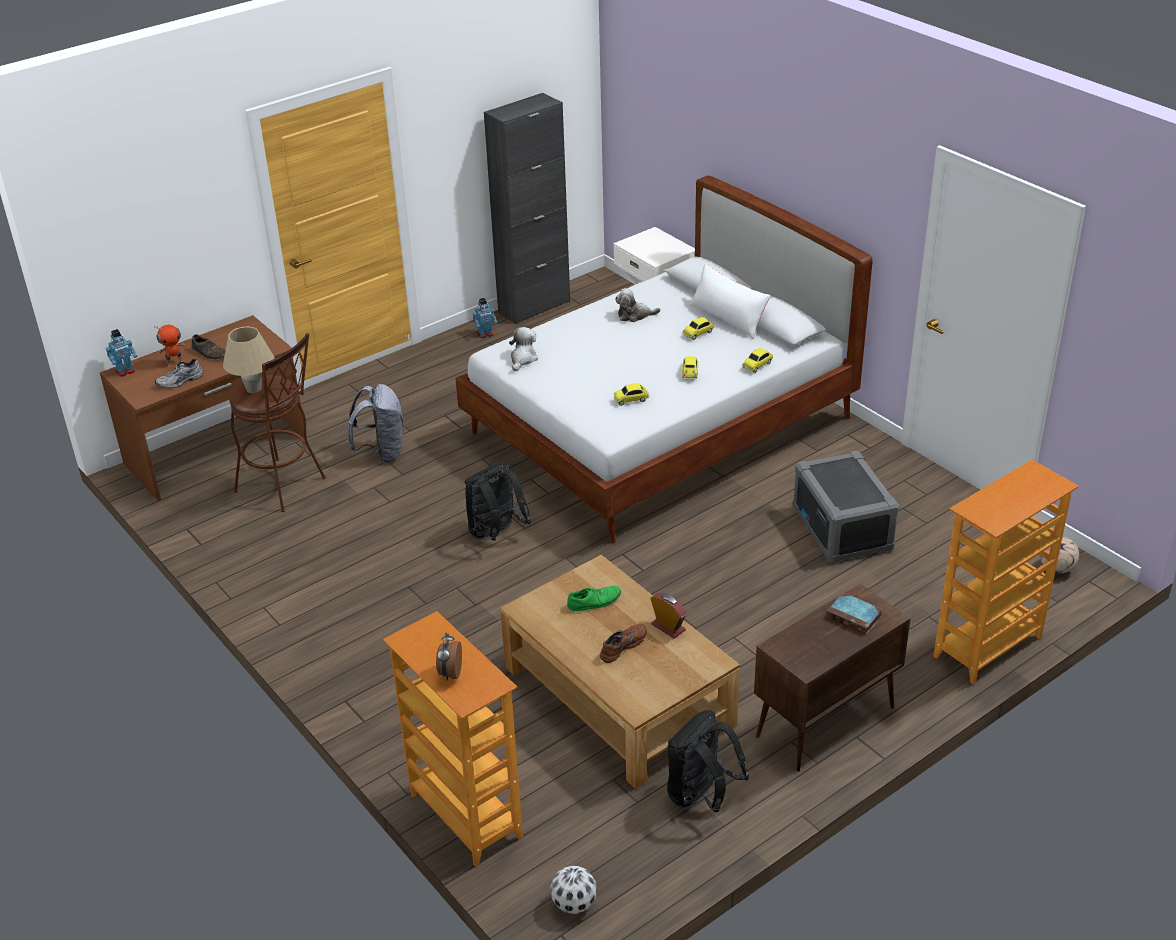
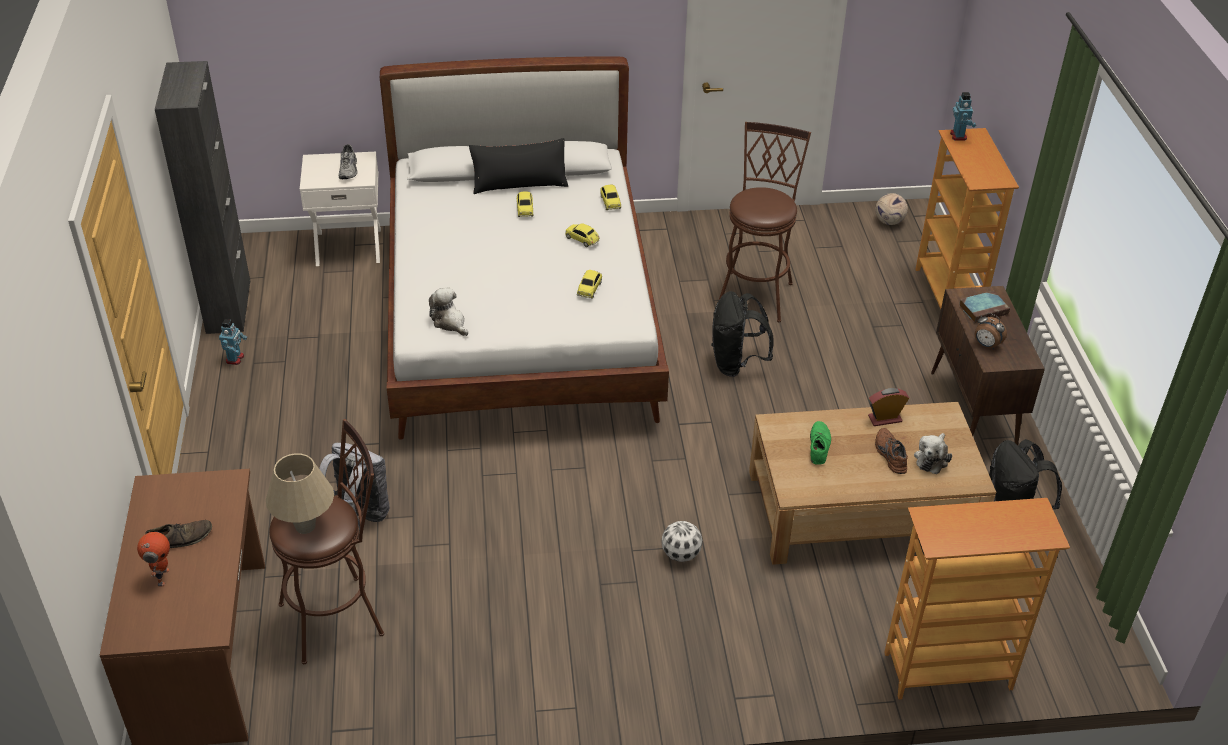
camera: 60 degrees left, 5 degrees up
toy robot [106,329,137,377] -> toy robot moved to [950,92,976,141]
grey shoe [155,358,204,388] -> grey shoe moved to [339,144,357,179]
alarm clock [436,633,462,680] -> alarm clock moved to [975,313,1007,350]
black backpack [464,461,532,540] -> black backpack moved to [711,291,774,377]
football [550,866,597,914] -> football moved to [662,521,702,562]
plush toy [615,288,661,322] -> plush toy moved to [914,433,952,474]
white pillow [689,263,770,339] -> black pillow [469,138,568,194]
grey storage box [793,450,899,563] -> brown stool [718,122,811,322]

